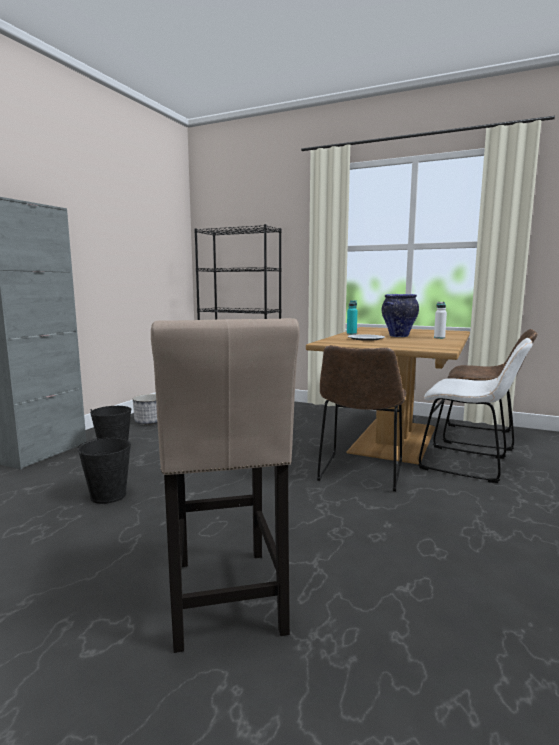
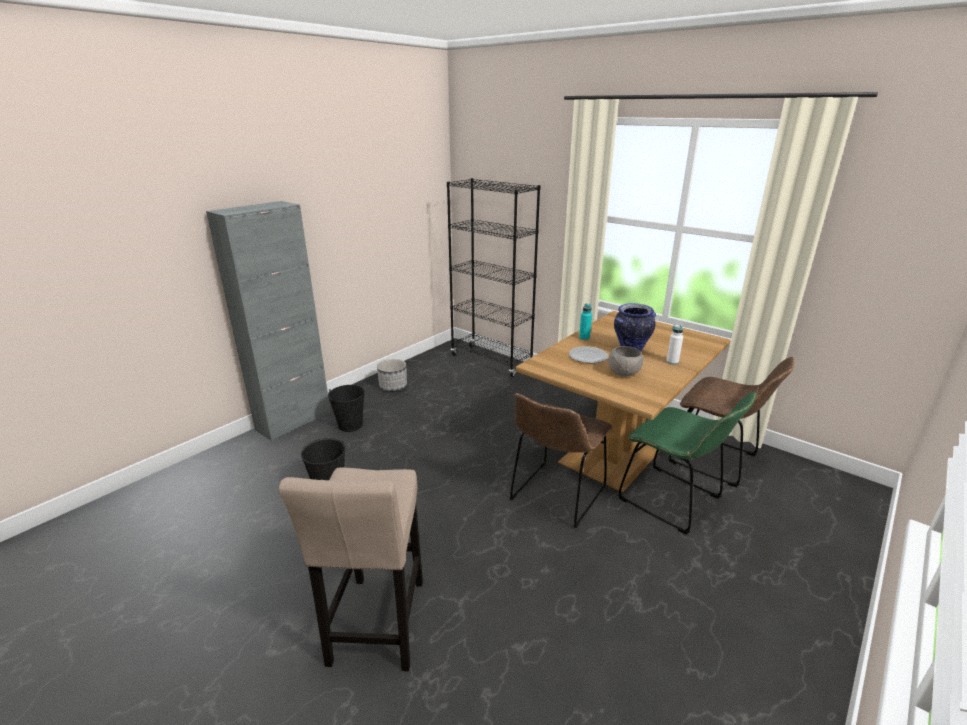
camera: 15 degrees right, 15 degrees up
white chair [418,338,533,483] -> green chair [618,392,757,535]
none -> grey bowl [608,346,644,377]

